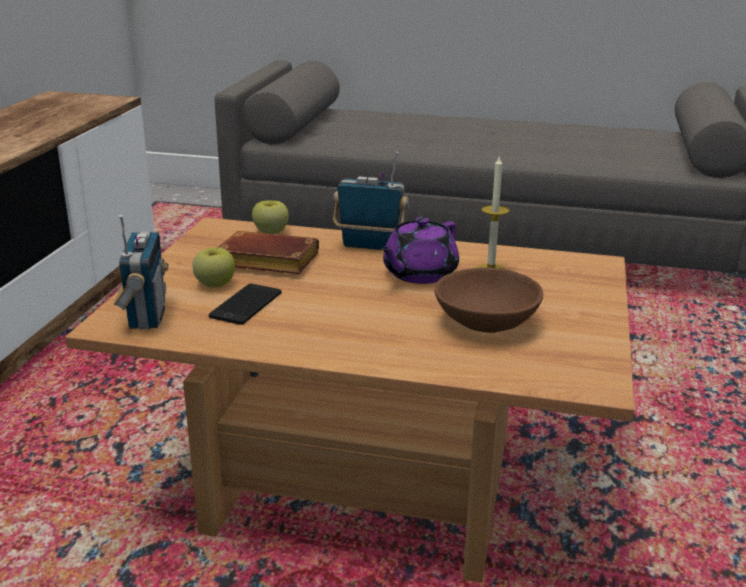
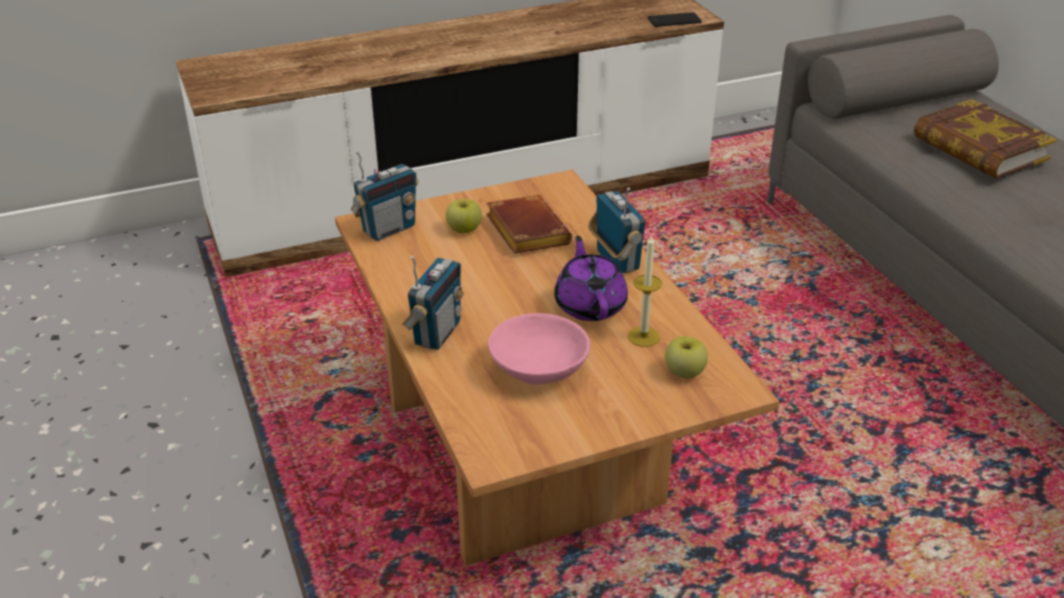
camera: 55 degrees right, 10 degrees up
phone [209,284,282,325] -> phone moved to [648,12,702,27]
apple [252,200,289,234] -> apple moved to [665,336,708,378]
purple teapot [380,217,459,284] -> purple teapot turned 75 degrees clockwise [554,236,628,321]
brown bowl [434,268,543,333] -> pink bowl [488,313,590,385]
none -> radio [402,256,464,350]
none -> book [914,99,1057,179]

